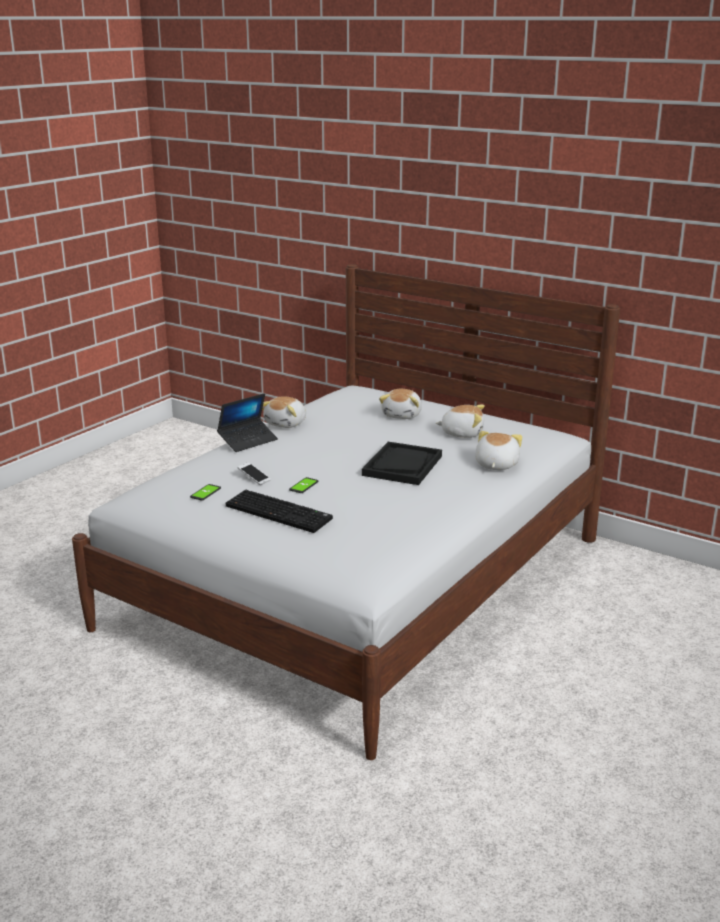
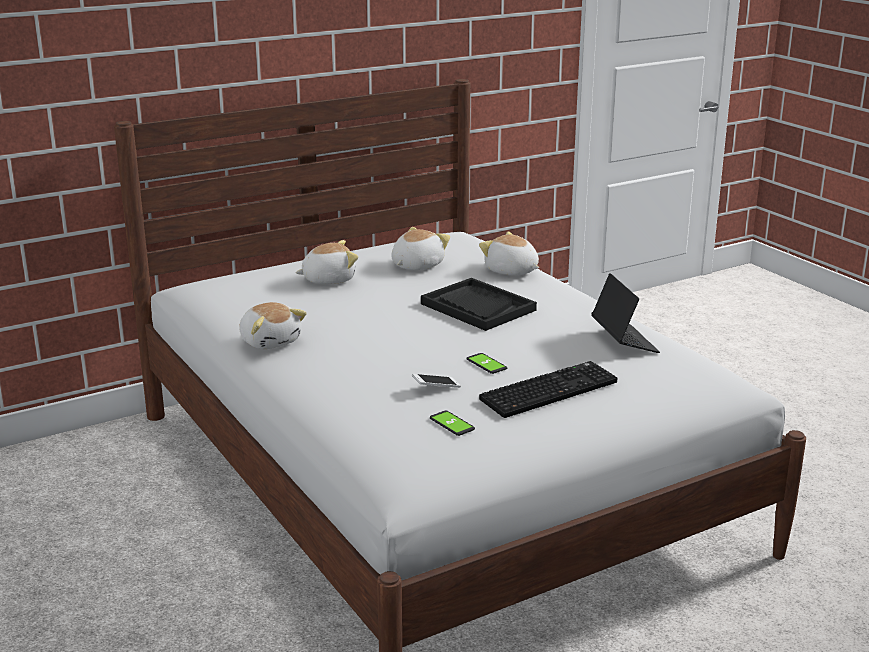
camera: 65 degrees left, 0 degrees up
laptop [217,393,278,452] -> laptop moved to [591,273,660,353]
plush toy [379,389,422,419] -> plush toy turned 60 degrees counterclockwise [295,240,358,284]

